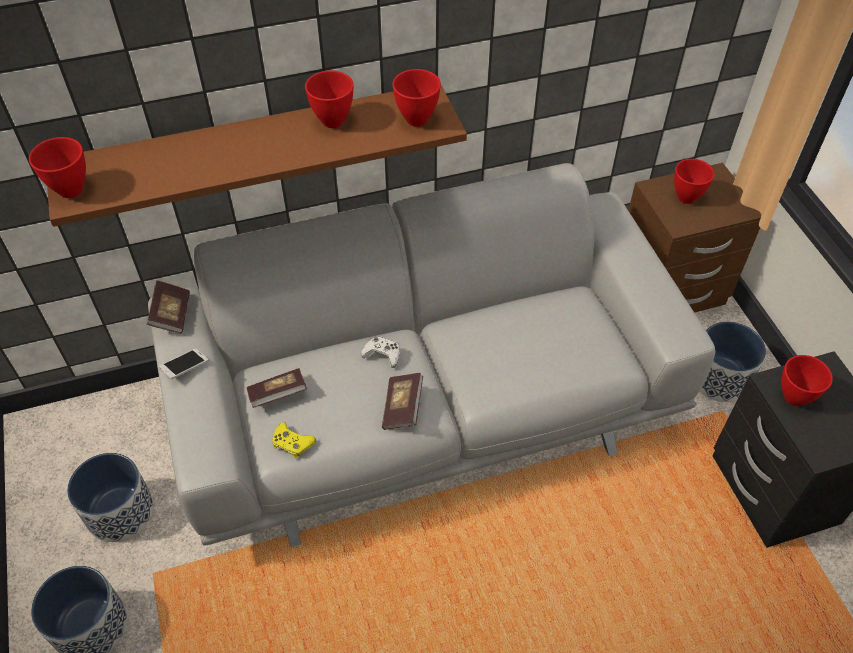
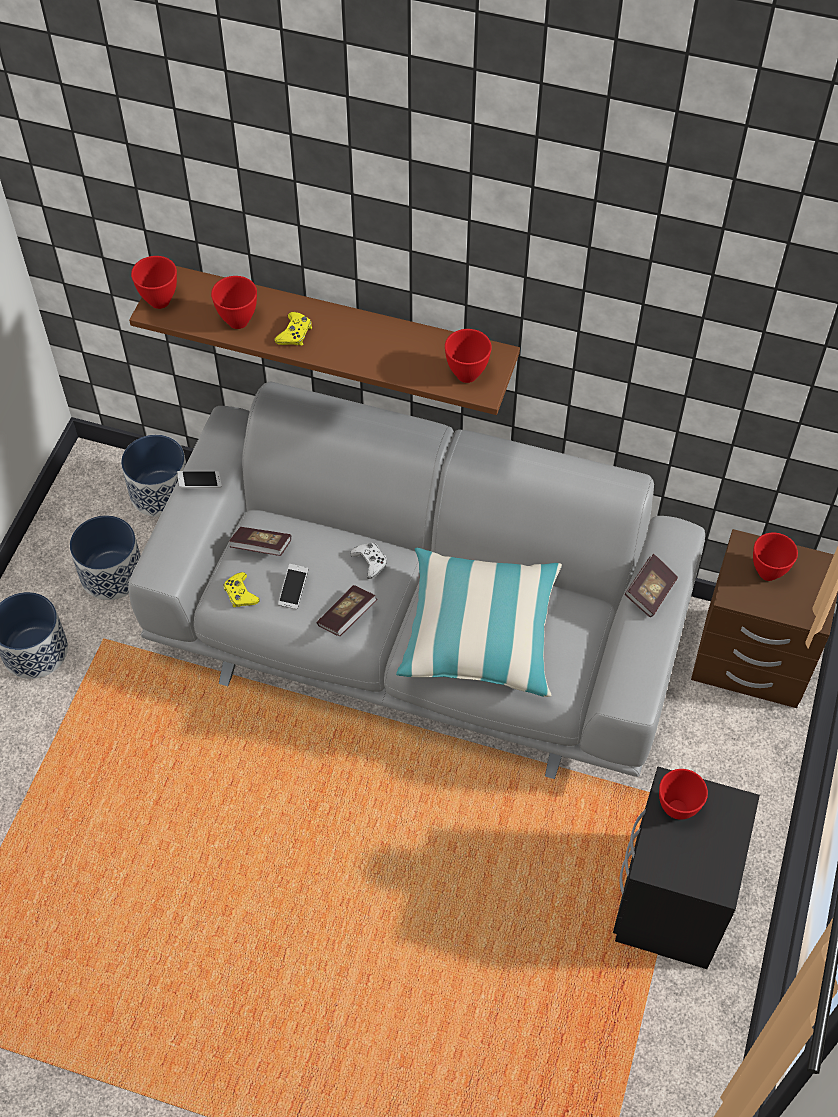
camera: 35 degrees right, 5 degrees up
book [147,280,190,333] -> book moved to [625,554,678,617]
red bowl [305,71,354,128] -> red bowl moved to [211,276,257,329]
planter [699,321,766,402] -> planter moved to [121,435,186,517]
none -> yellow game controller [275,312,312,346]
none -> phone [278,564,308,610]
none -> pillow [396,548,562,697]

